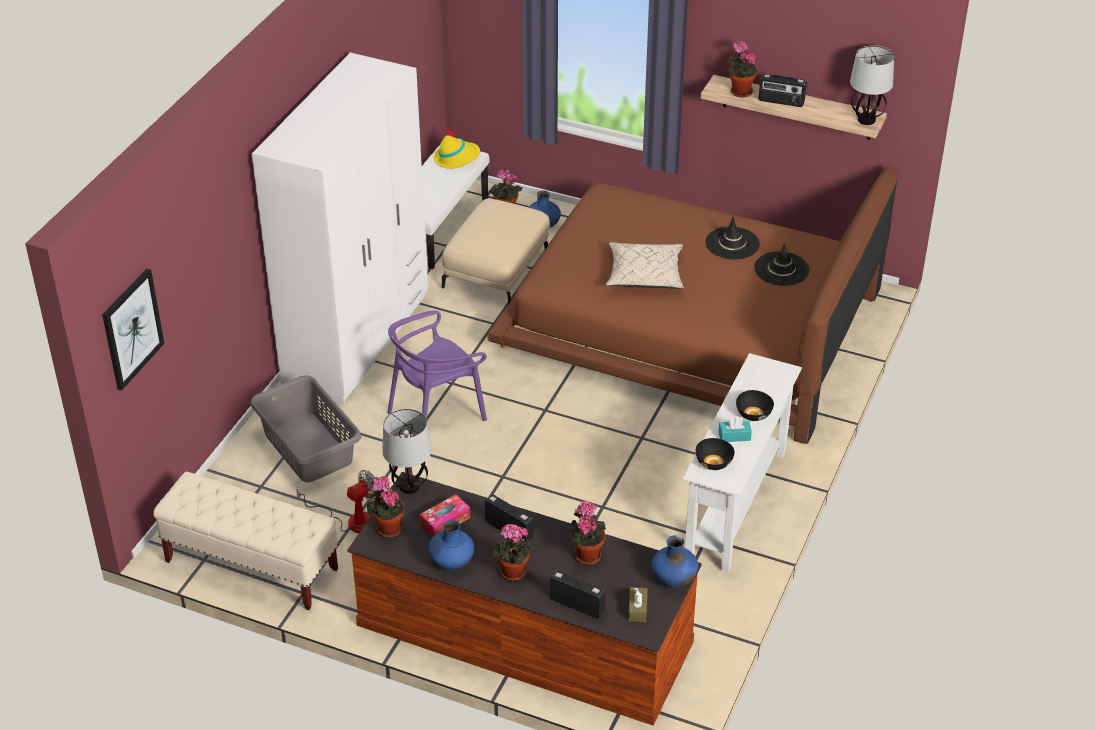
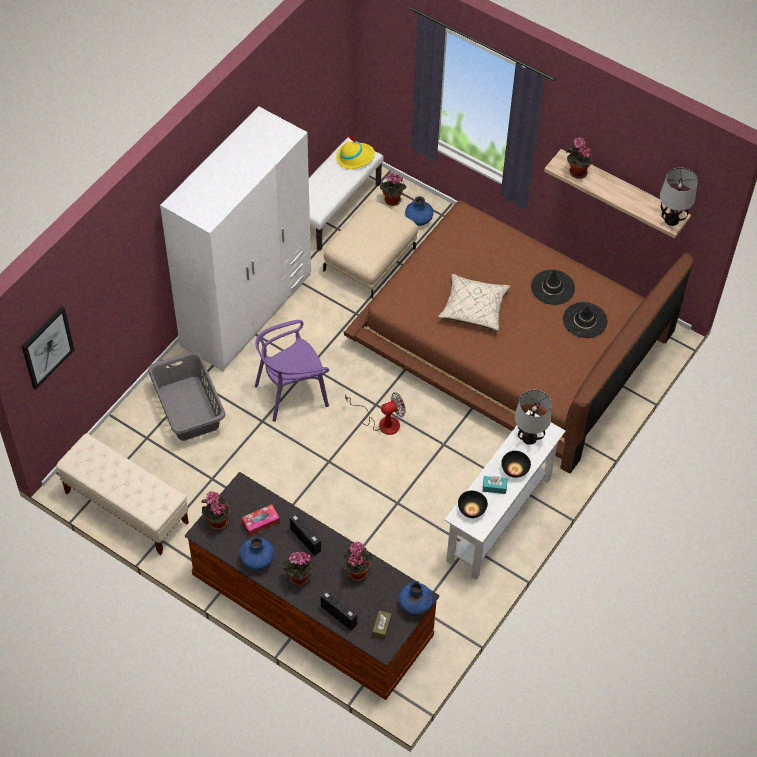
camera: 10 degrees right, 15 degrees up
fan [296,470,376,533] -> fan moved to [345,392,406,435]
table lamp [382,409,432,494] -> table lamp moved to [515,390,552,445]
radio [758,74,807,107] -> none

